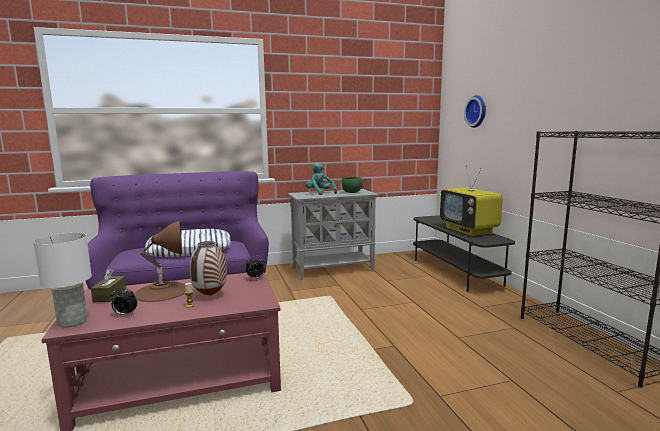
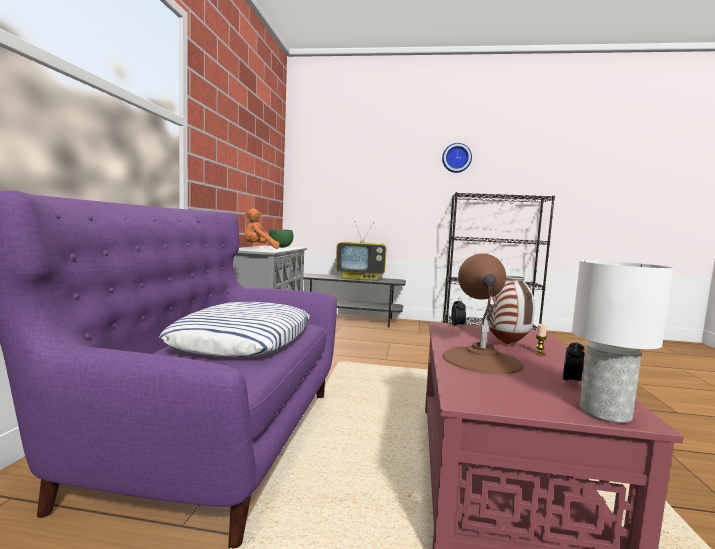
camera: 65 degrees left, 5 degrees down
brown tissue box [91,268,126,302] -> none
turquoise plush toy [306,162,337,195] -> orange plush toy [244,208,280,249]
wall clock [464,95,486,128] -> wall clock moved to [442,143,472,173]

